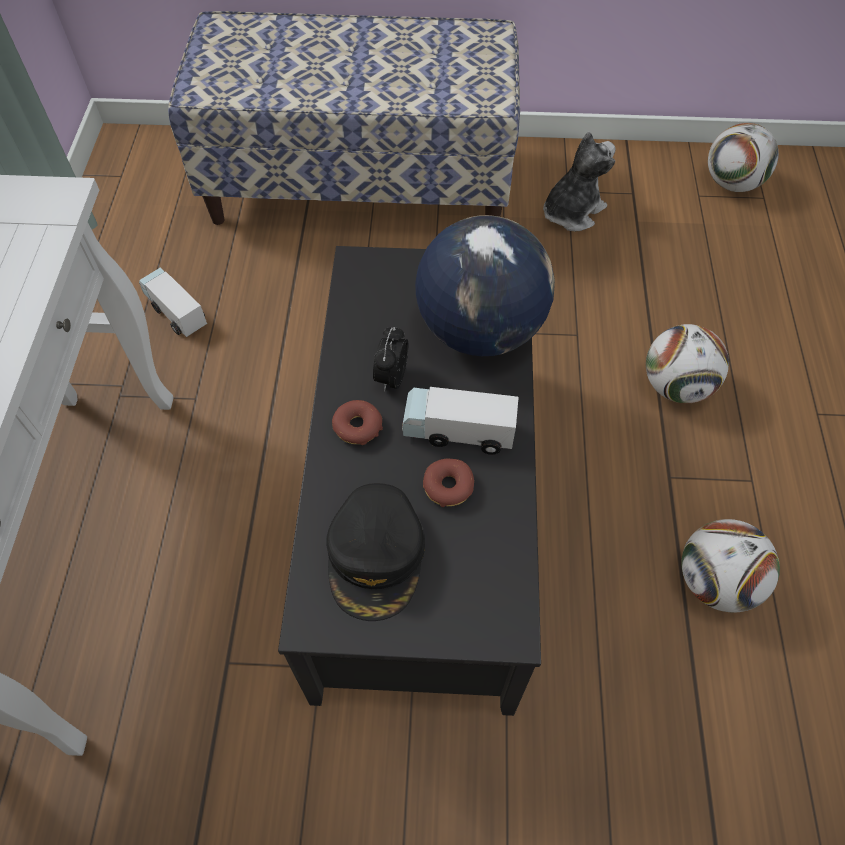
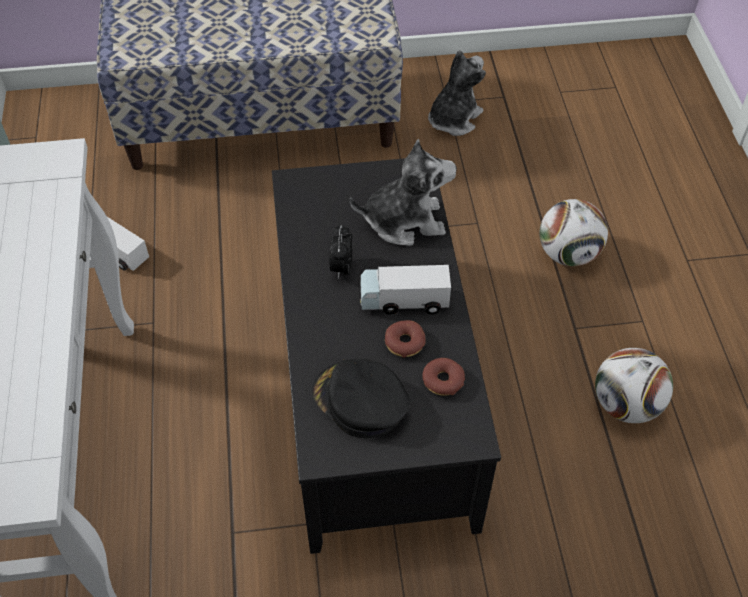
camera: 10 degrees left, 5 degrees down
black cap [326,483,425,621] -> black cap turned 135 degrees clockwise [312,358,410,438]
donut [332,400,383,445] -> donut moved to [422,358,465,396]
globe [415,215,555,356] -> plush toy [350,139,457,246]
football [708,123,779,192] -> none

